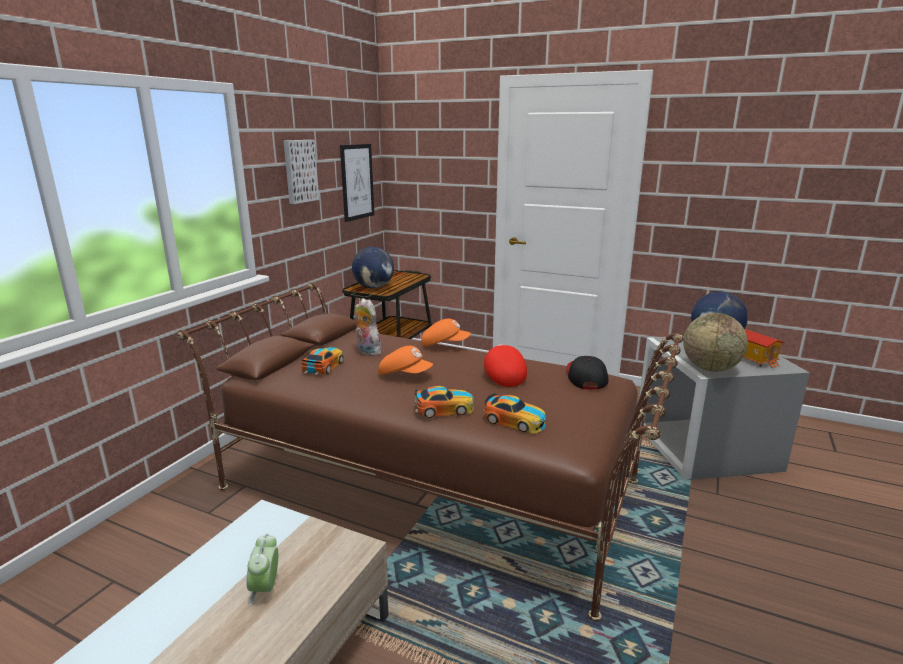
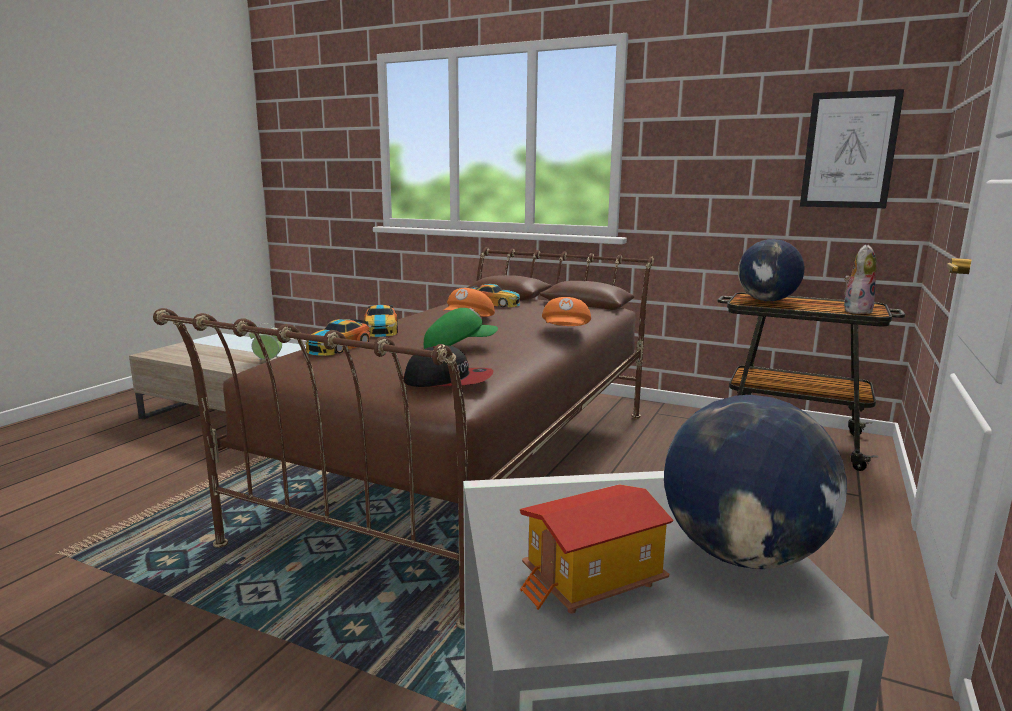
camera: 90 degrees right, 5 degrees down
picture [283,140,319,204] -> none
plush toy [355,298,381,356] -> plush toy moved to [844,245,877,314]
red cap [484,344,527,387] -> green cap [424,308,498,349]
globe [683,313,748,372] -> none

